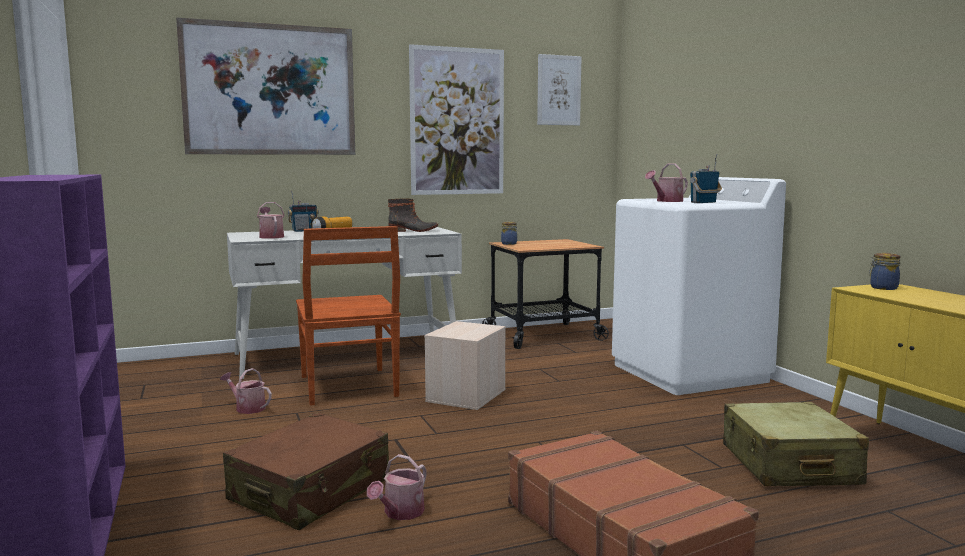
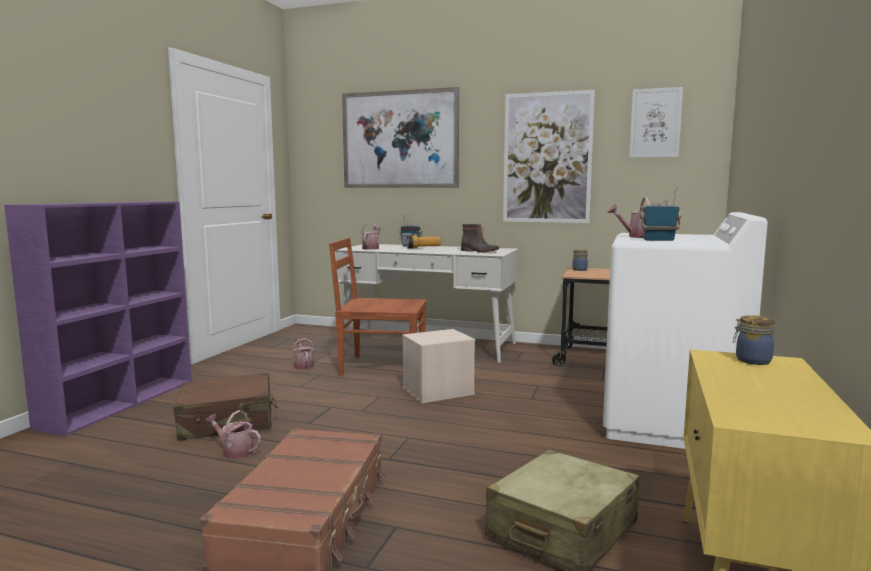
camera: 40 degrees right, 0 degrees up
brown chair [296,226,401,406] -> brown chair turned 75 degrees clockwise [329,238,427,375]
watering can [367,454,427,520] -> watering can turned 45 degrees clockwise [205,410,261,459]

